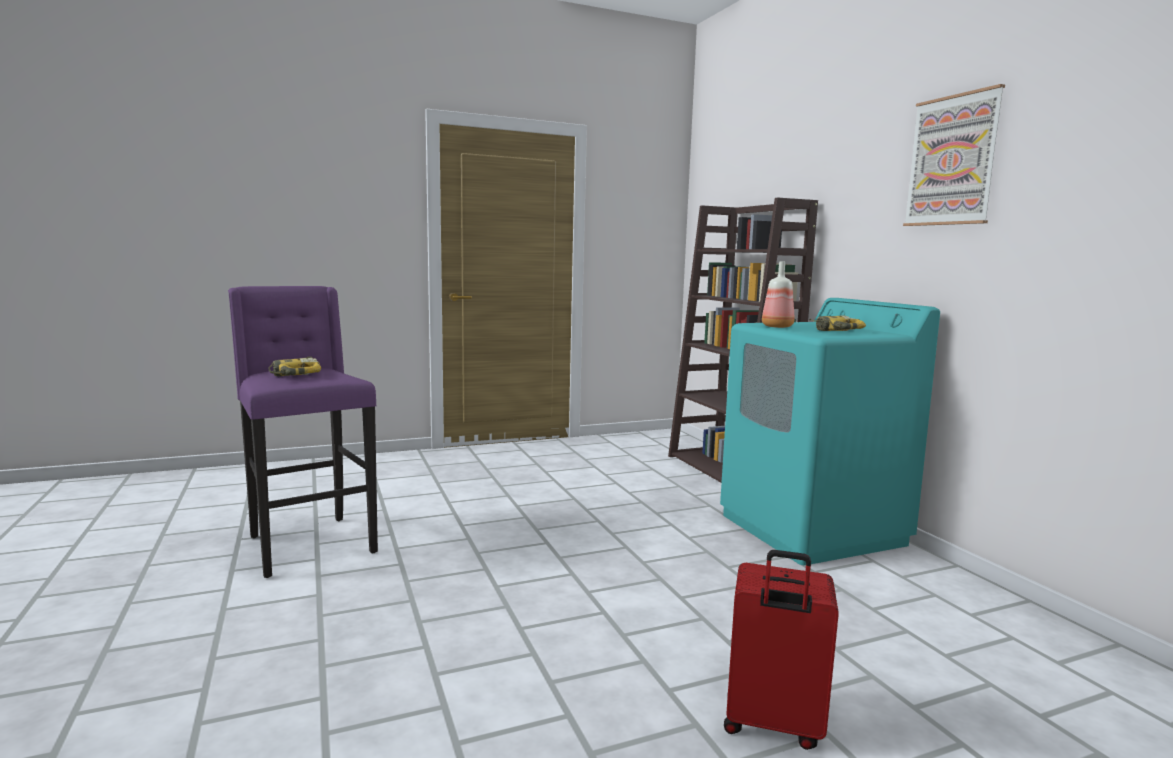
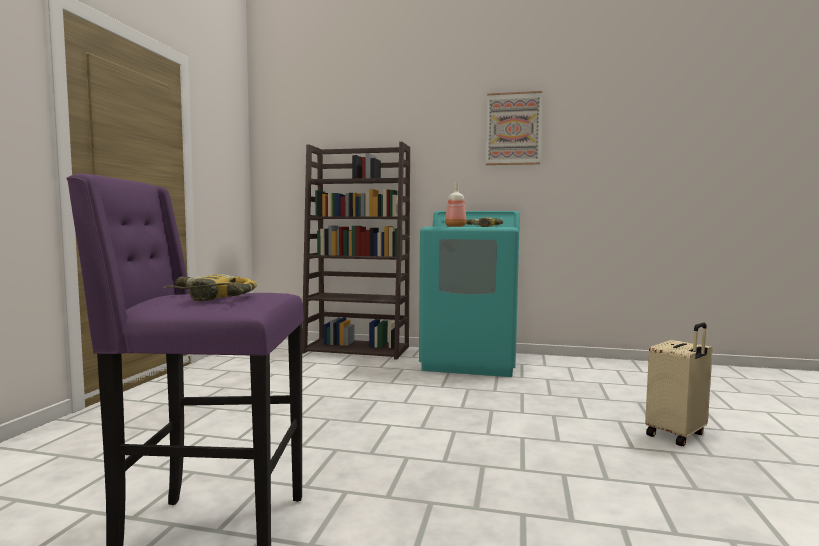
camera: 55 degrees left, 5 degrees down
red suitcase [724,550,839,750] -> beige suitcase [645,323,713,447]

